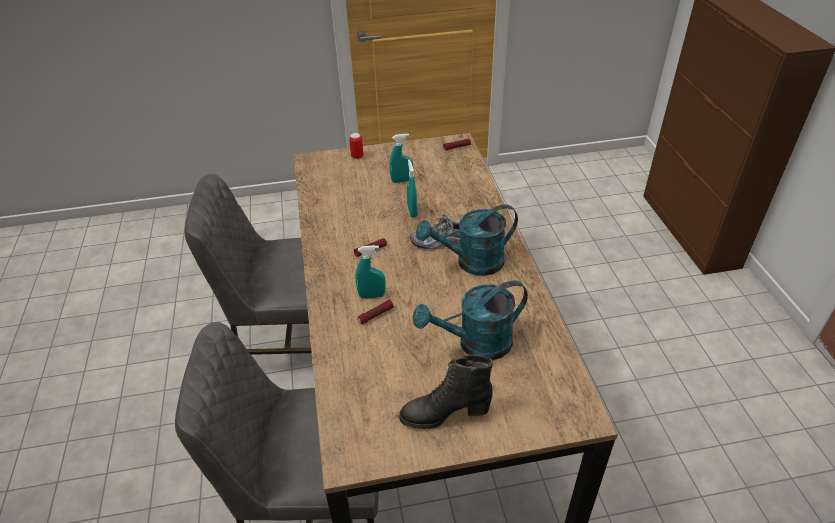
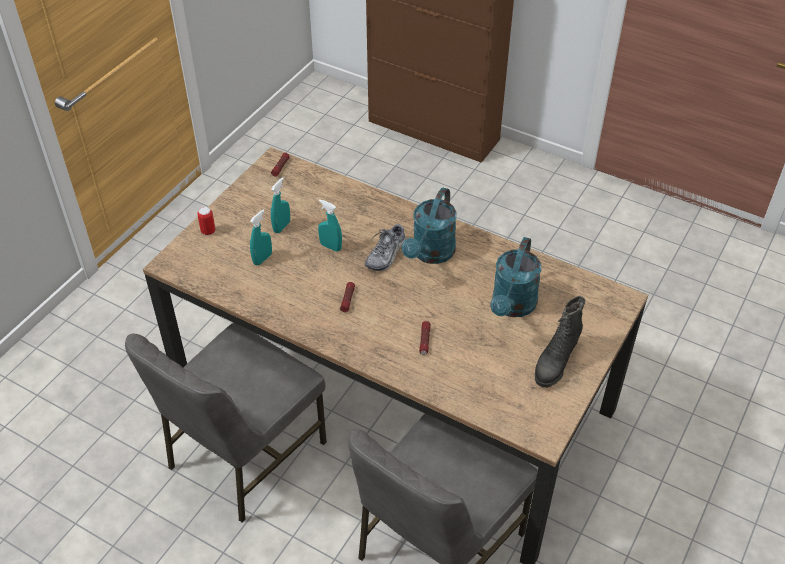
camera: 50 degrees left, 5 degrees up
turquoise spray bottle [356,245,386,299] -> turquoise spray bottle moved to [250,209,272,265]

